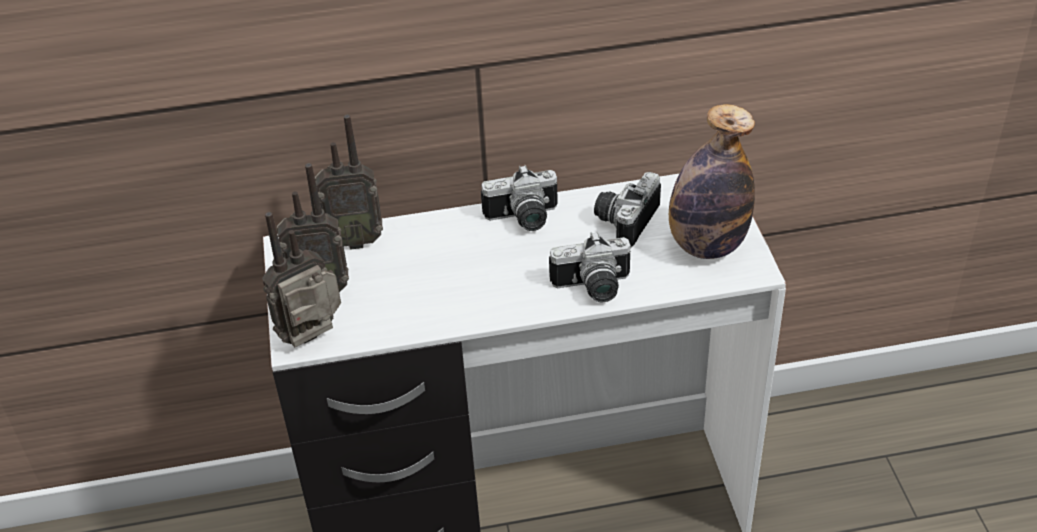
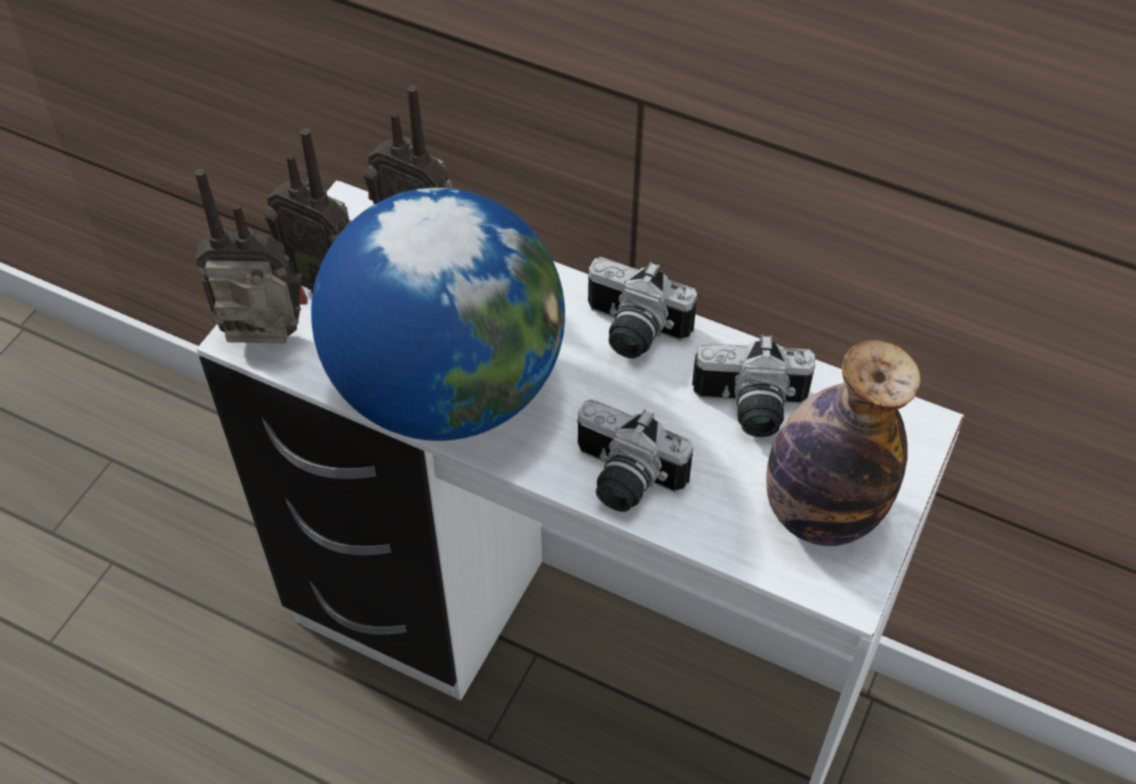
camera: 35 degrees right, 10 degrees up
camera [594,172,661,248] -> camera turned 150 degrees counterclockwise [692,335,815,437]
none -> globe [311,187,565,441]

